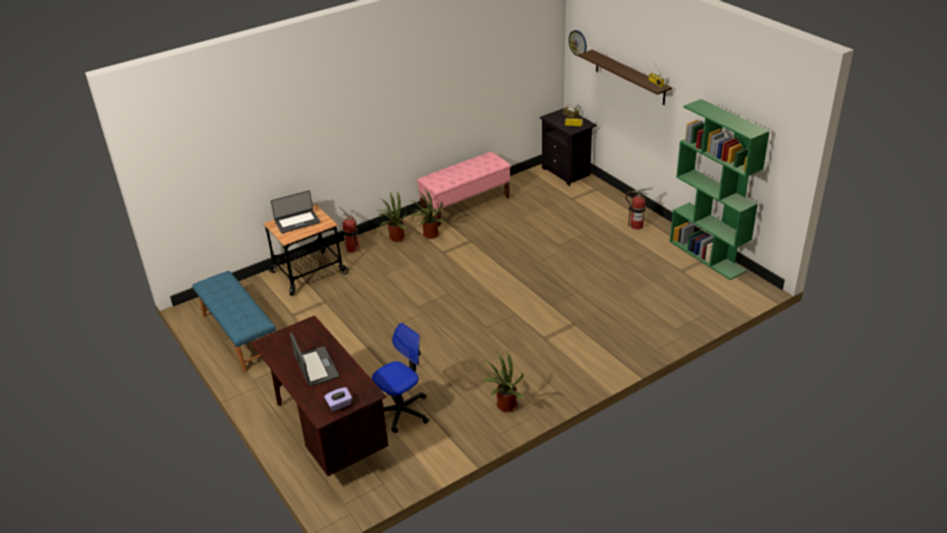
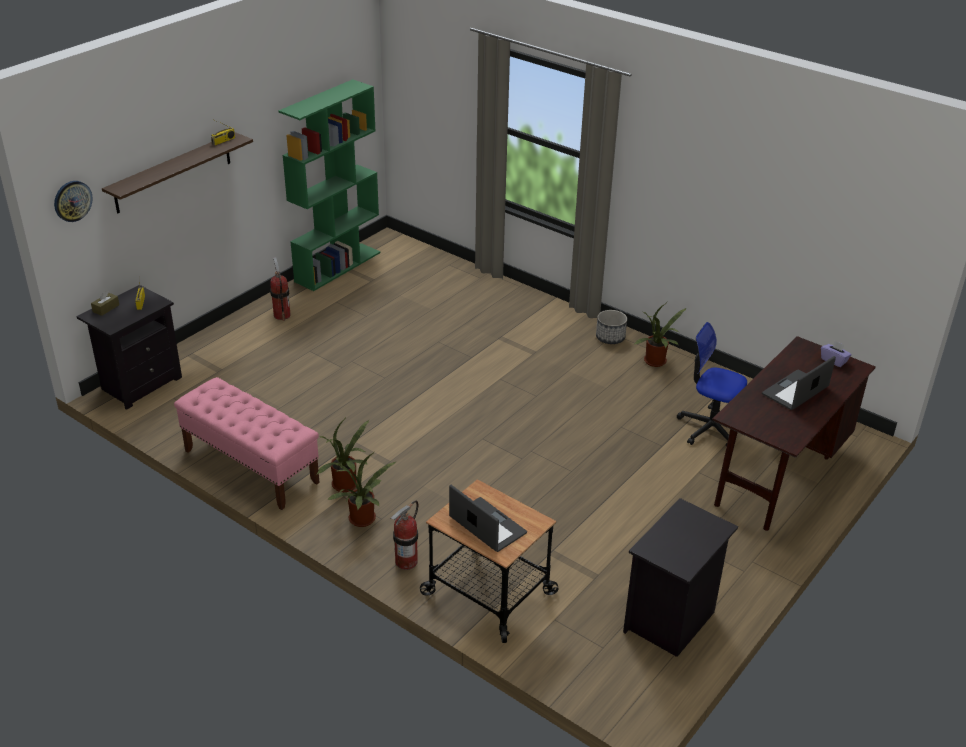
camera: 110 degrees left, 0 degrees up
blue bench [192,271,276,372] -> black nightstand [623,498,738,657]
none -> planter [596,310,627,344]

